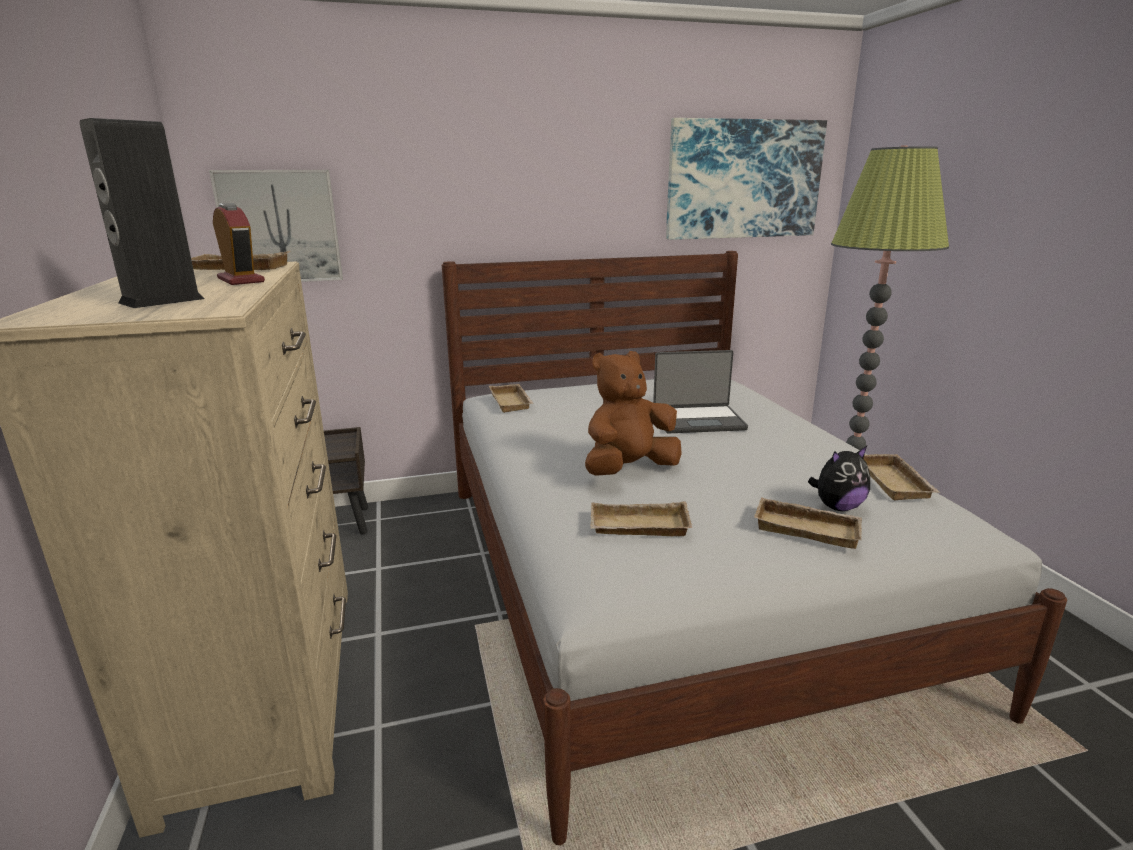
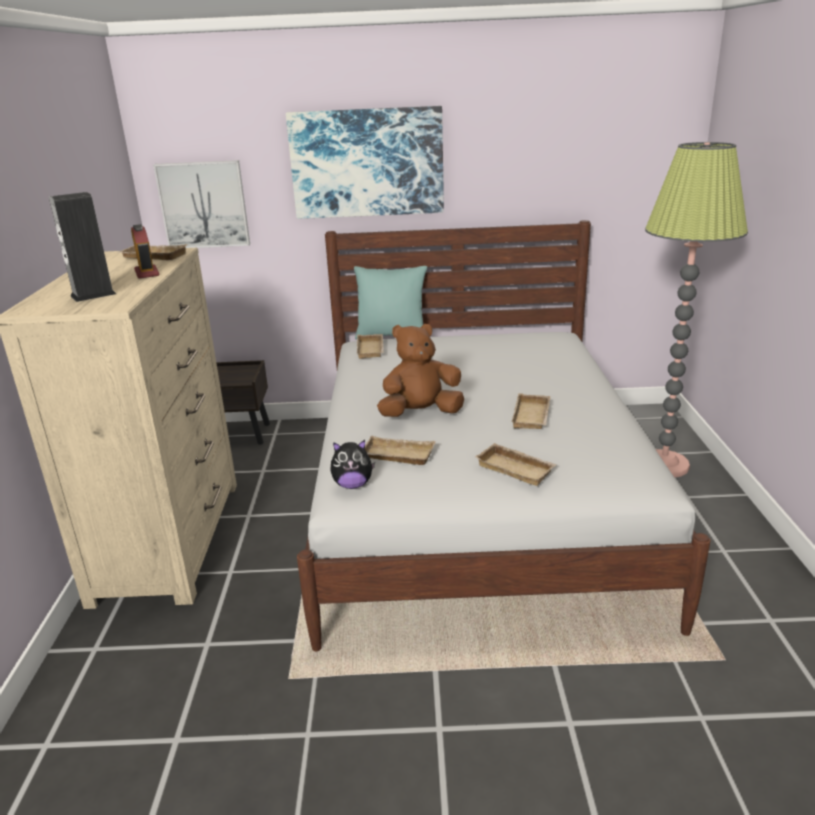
camera: 15 degrees right, 5 degrees up
laptop [653,350,748,433] -> none
picture [666,118,827,240] -> picture moved to [286,106,444,219]
plush toy [808,446,870,511] -> plush toy moved to [330,440,375,489]
beige tray [863,454,941,500] -> beige tray moved to [511,393,550,429]
none -> turquoise pillow [354,266,427,339]

